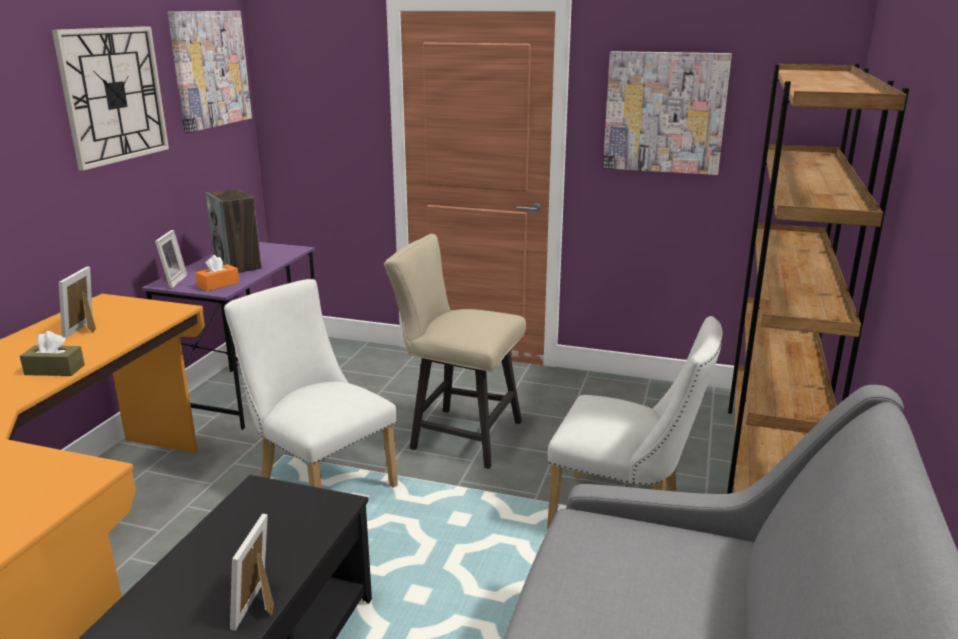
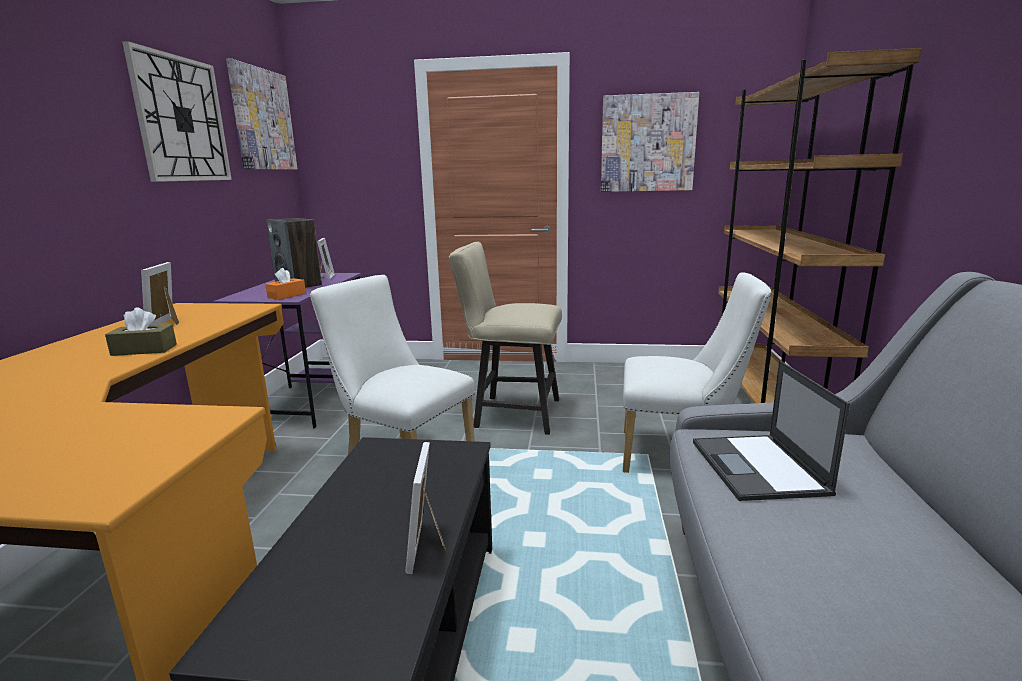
camera: 10 degrees left, 5 degrees down
picture frame [155,230,187,288] -> picture frame moved to [317,238,335,280]
none -> laptop [693,361,850,501]

